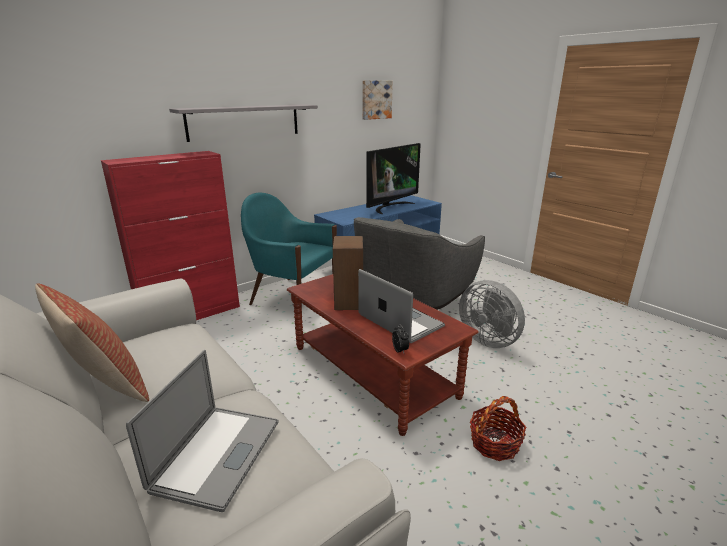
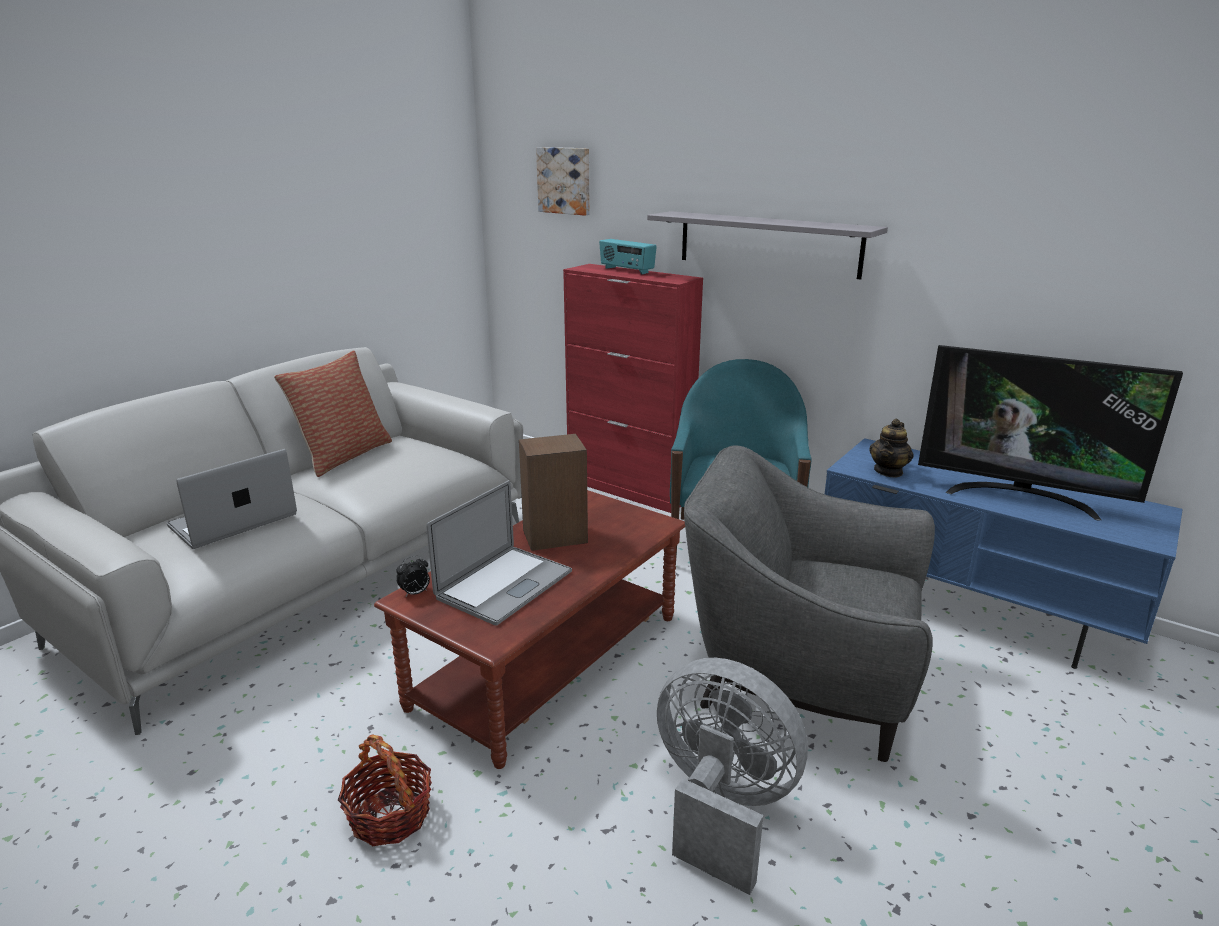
camera: 75 degrees right, 0 degrees up
laptop [126,350,279,512] -> laptop turned 135 degrees clockwise [166,449,297,549]
picture [363,80,393,120] -> picture moved to [536,147,590,216]
grey fan [459,280,525,348] -> grey fan turned 90 degrees clockwise [657,658,808,895]
none -> radio [599,239,657,274]
none -> teapot [869,419,914,478]

